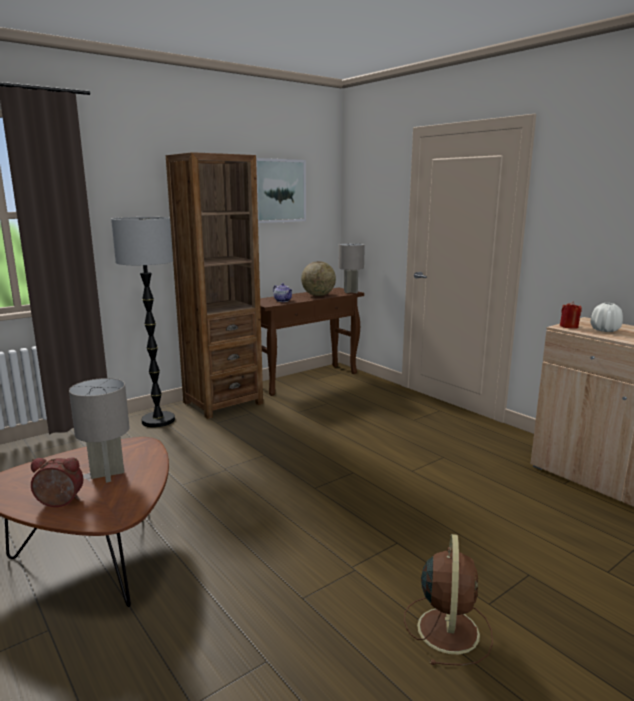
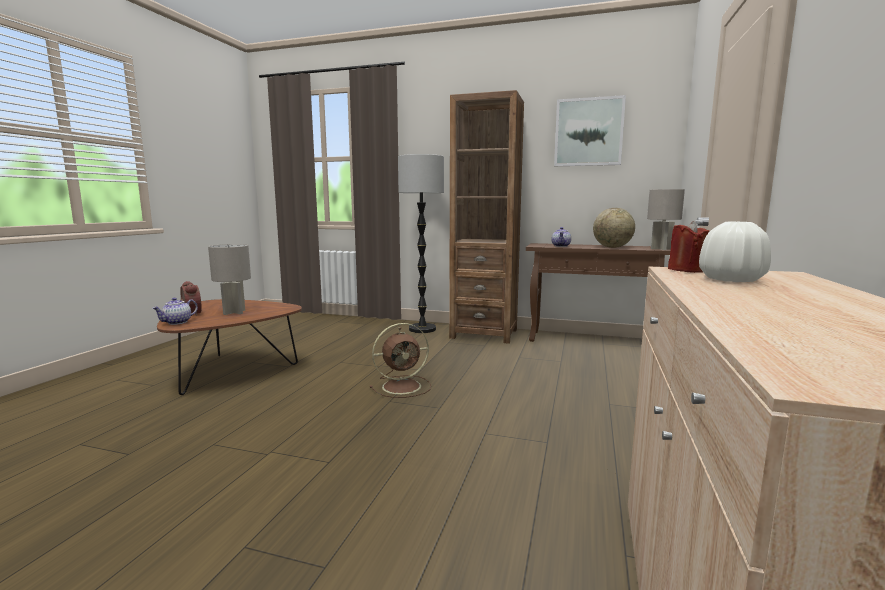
camera: 55 degrees right, 5 degrees down
brown fan [404,534,493,666] -> brown fan moved to [370,323,431,398]
none -> teapot [152,298,198,325]

